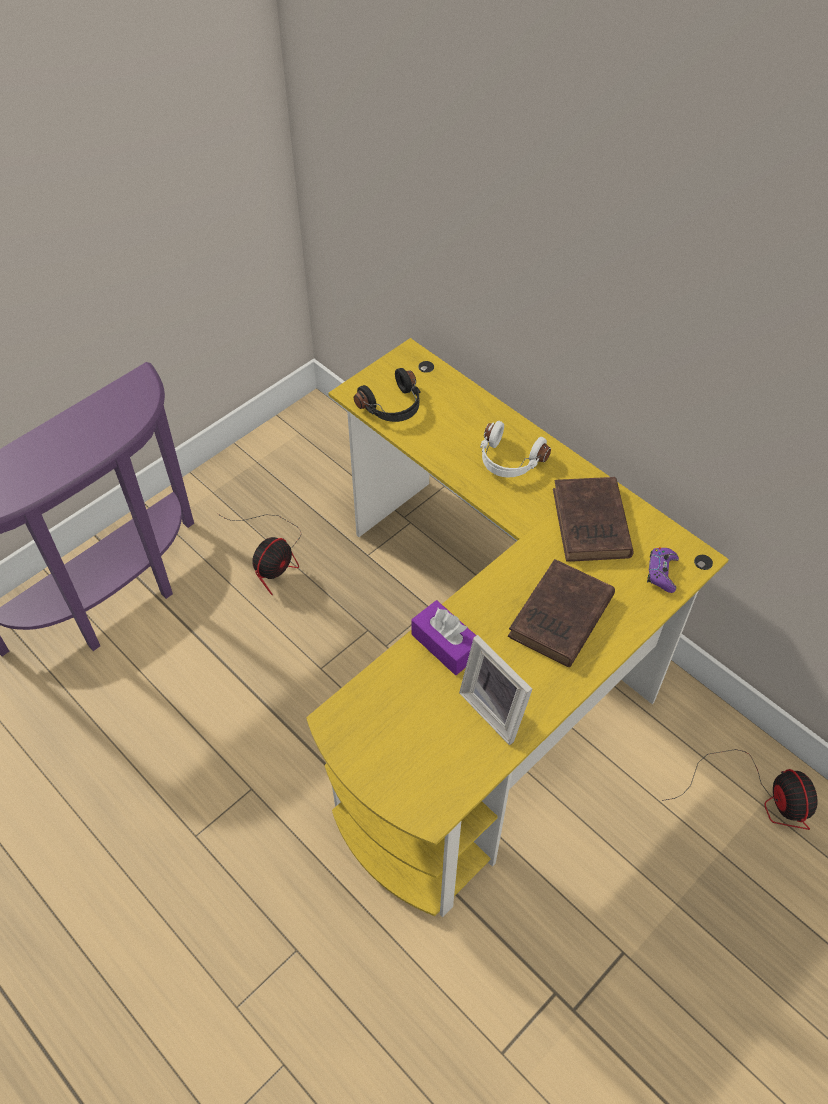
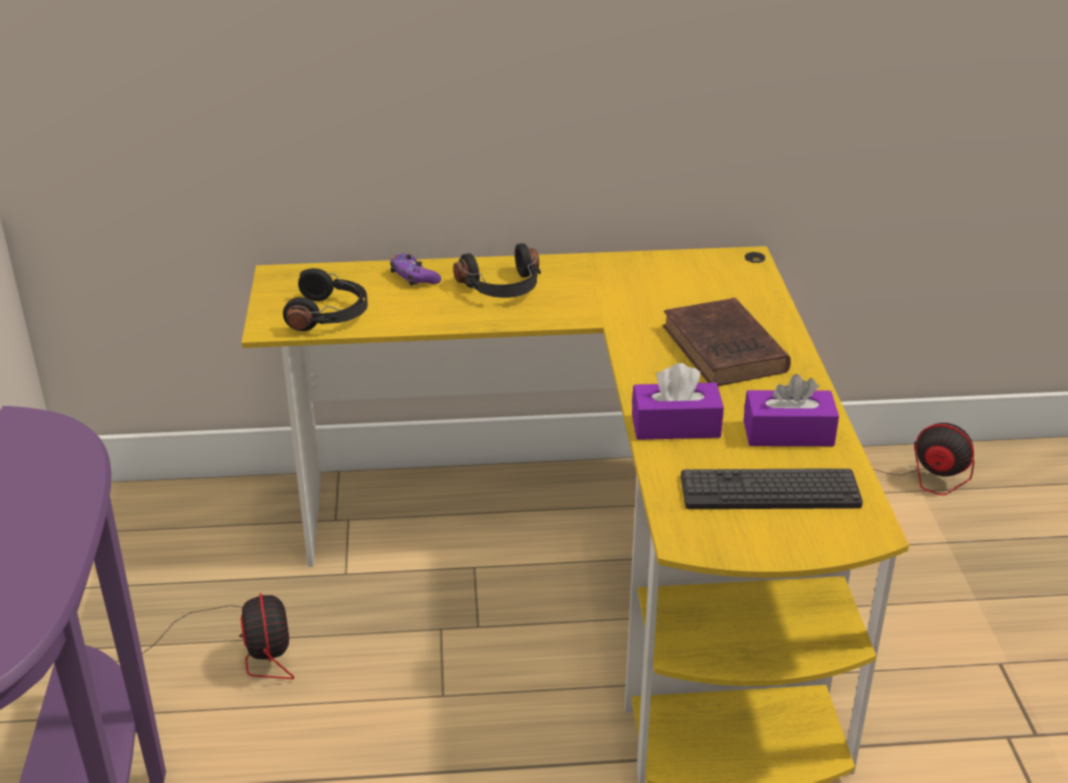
camera: 50 degrees left, 20 degrees down
picture frame [459,635,533,745] -> purple tissue box [744,374,839,446]
white headphones [480,421,551,478] -> black headphones [453,243,541,298]
brown book [553,477,634,562] -> none
purple game controller [647,547,679,593] -> purple game controller moved to [390,254,441,286]
none -> keyboard [681,468,863,509]

